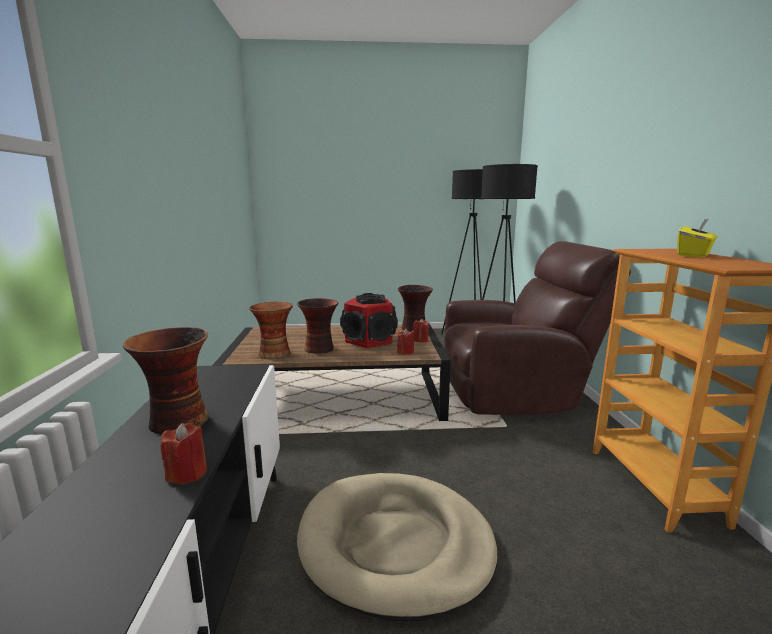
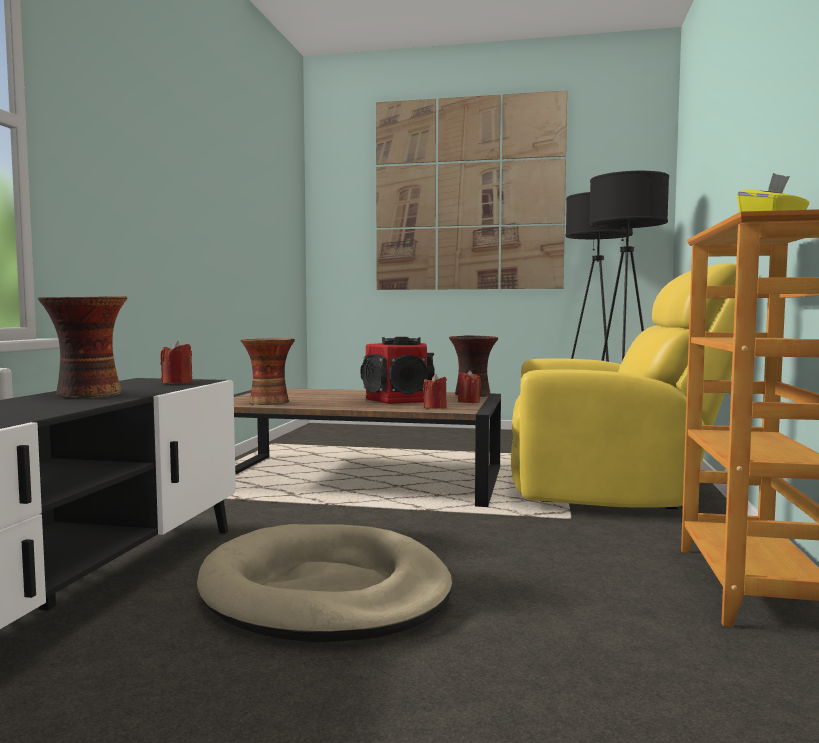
camera: 15 degrees right, 10 degrees down
red candle [161,423,207,484] -> red candle moved to [160,341,192,384]
vase [297,298,338,354] -> none
brown armchair [445,241,631,415] -> yellow armchair [511,263,758,509]
none -> picture [376,90,567,290]

